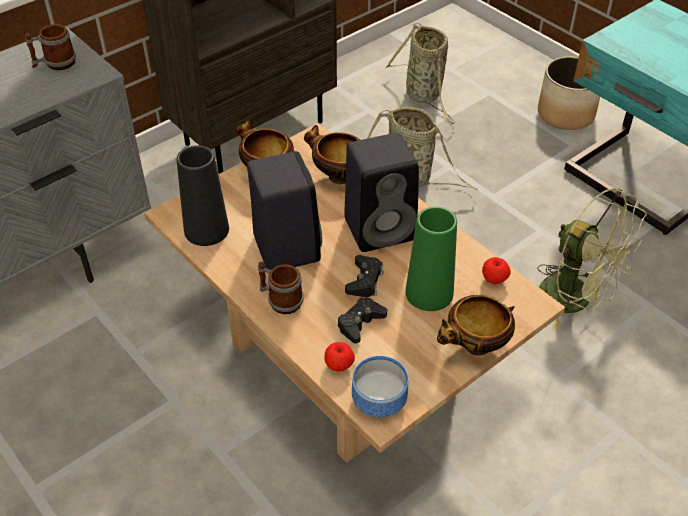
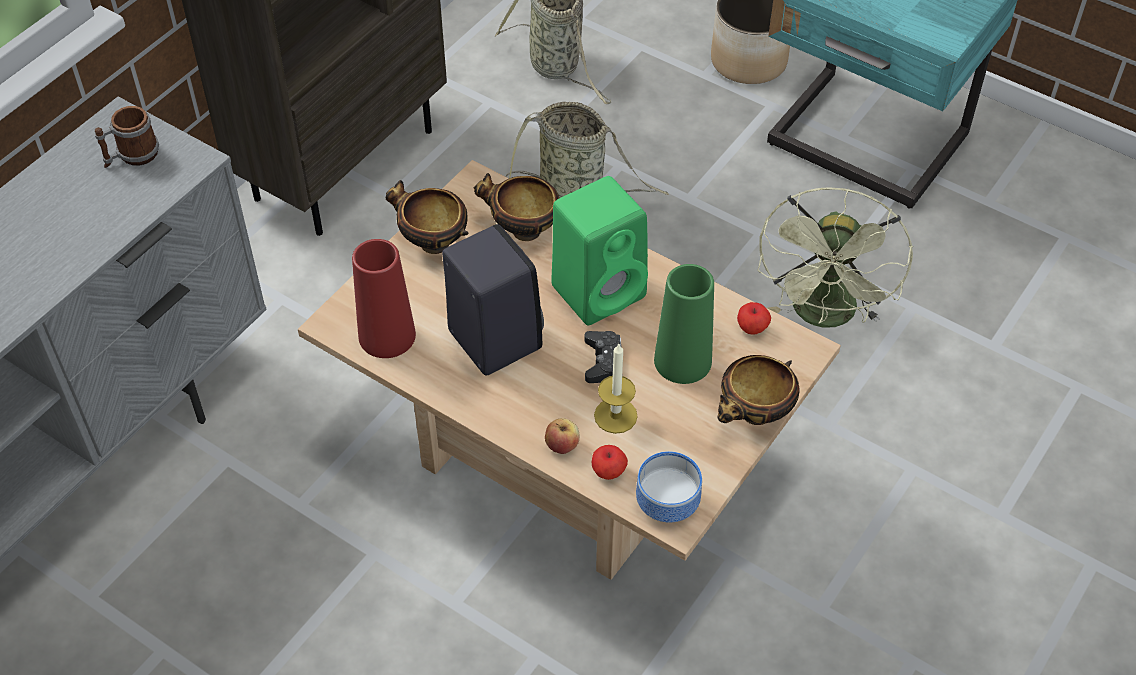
camera: 15 degrees left, 5 degrees up
black vase [177,145,229,246] -> red vase [352,239,416,358]
mug [258,262,303,314] -> none
black game controller [337,297,387,344] -> candle [594,343,638,434]
black speaker [344,133,419,252] -> green speaker [551,176,648,325]
green fan [537,188,647,330] -> green fan turned 75 degrees clockwise [758,187,913,328]
none -> apple [545,418,580,454]

